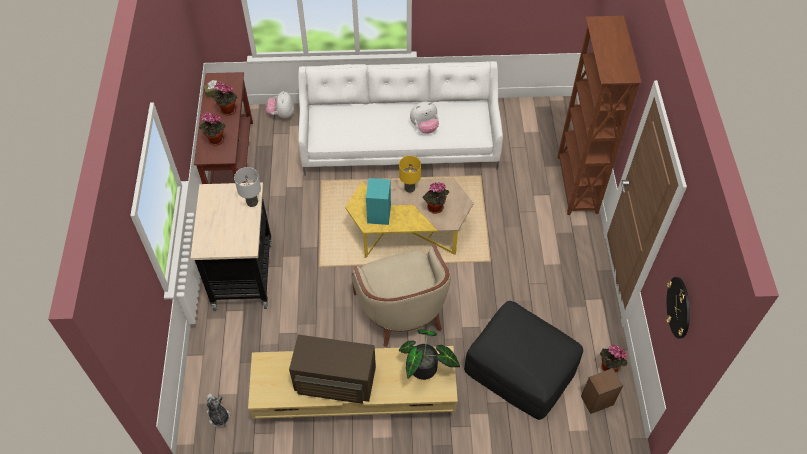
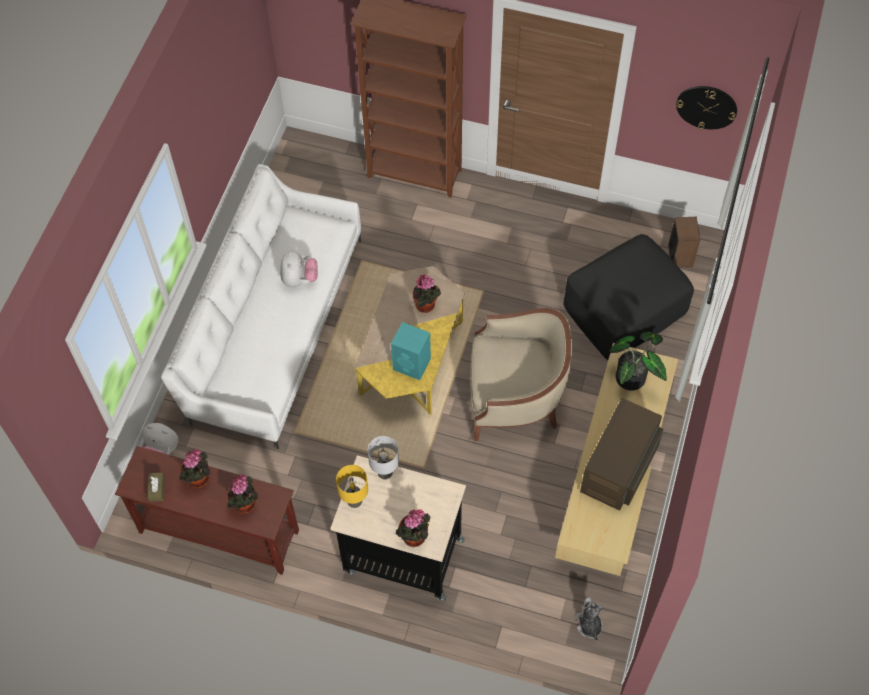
camera: 70 degrees left, 5 degrees up
plush toy [207,394,230,427] -> plush toy turned 90 degrees clockwise [576,597,604,641]
yellow table lamp [399,156,421,193] -> yellow table lamp moved to [336,465,368,508]
potted plant [600,345,628,372] -> potted plant moved to [395,509,430,547]

